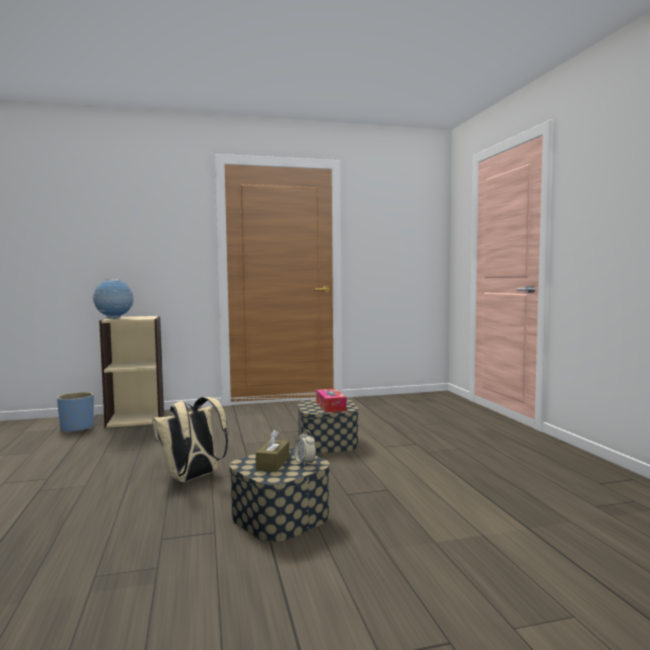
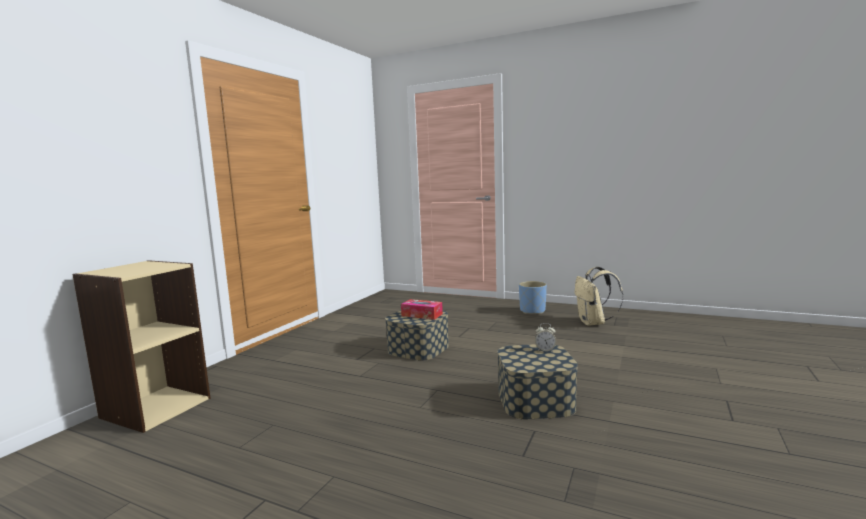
camera: 50 degrees left, 5 degrees up
blue planter [57,392,94,433] -> blue planter moved to [519,281,547,314]
globe [93,279,133,319] -> none
beige backpack [152,397,228,482] -> beige backpack moved to [574,267,623,326]
brown tissue box [256,430,289,472] -> none

